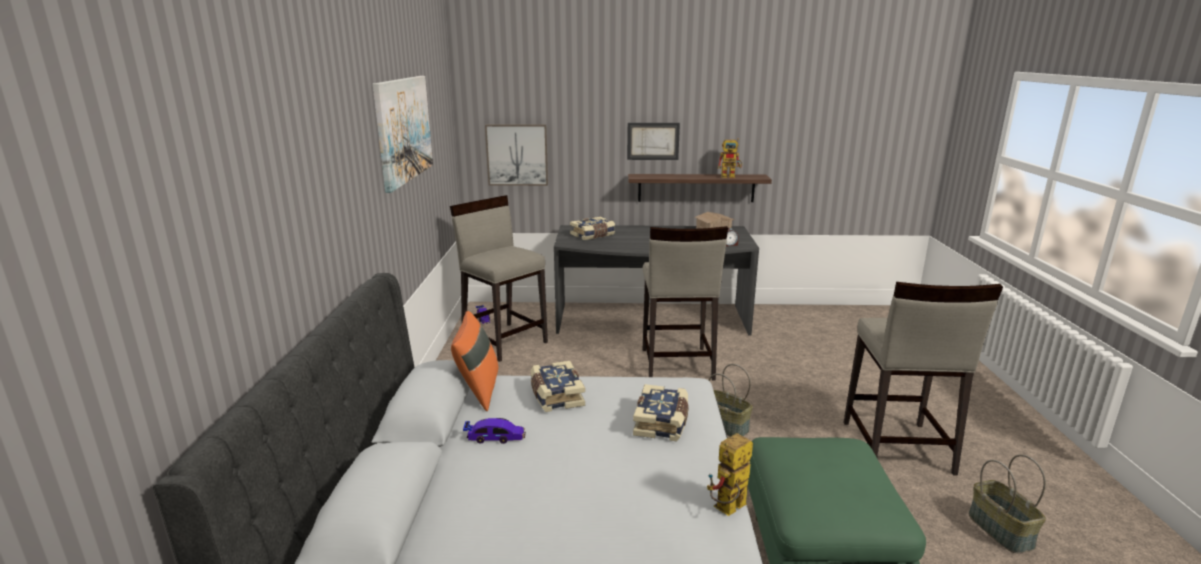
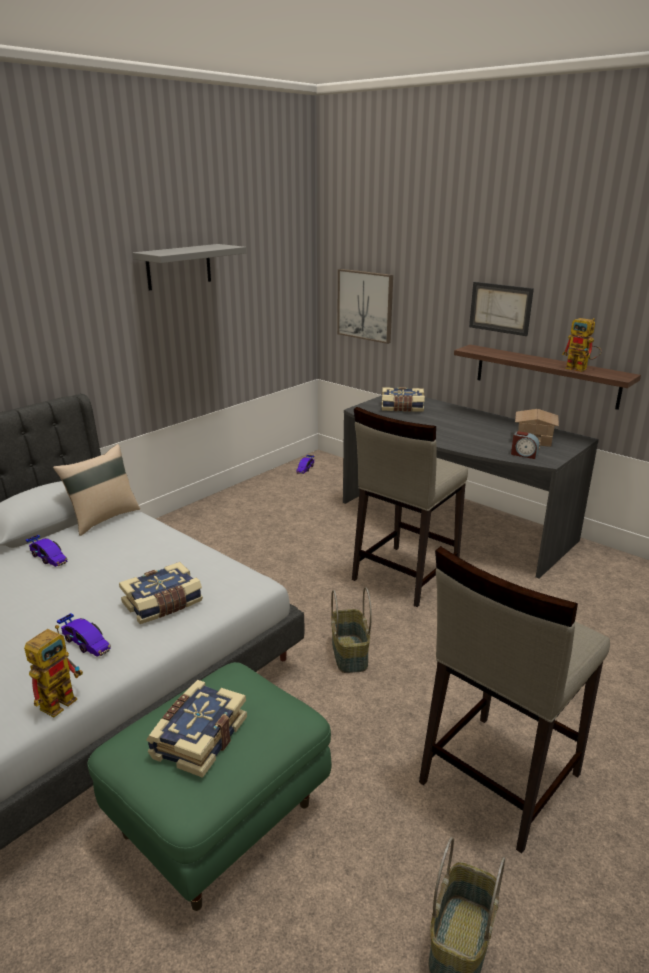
camera: 40 degrees right, 5 degrees up
picture [372,76,433,193] -> grey shelf [133,244,246,291]
beige stool [450,195,548,362] -> none
orange pillow [451,311,498,411] -> beige pillow [53,444,140,536]
book [530,361,585,412] -> book moved to [146,680,247,778]
toy robot [707,433,753,516] -> toy robot turned 120 degrees clockwise [24,625,83,717]
none -> toy car [57,613,111,657]

